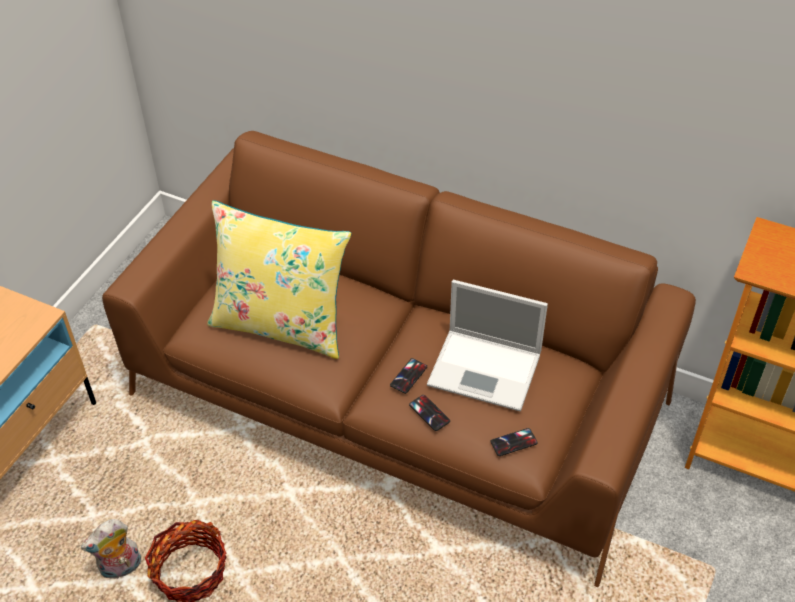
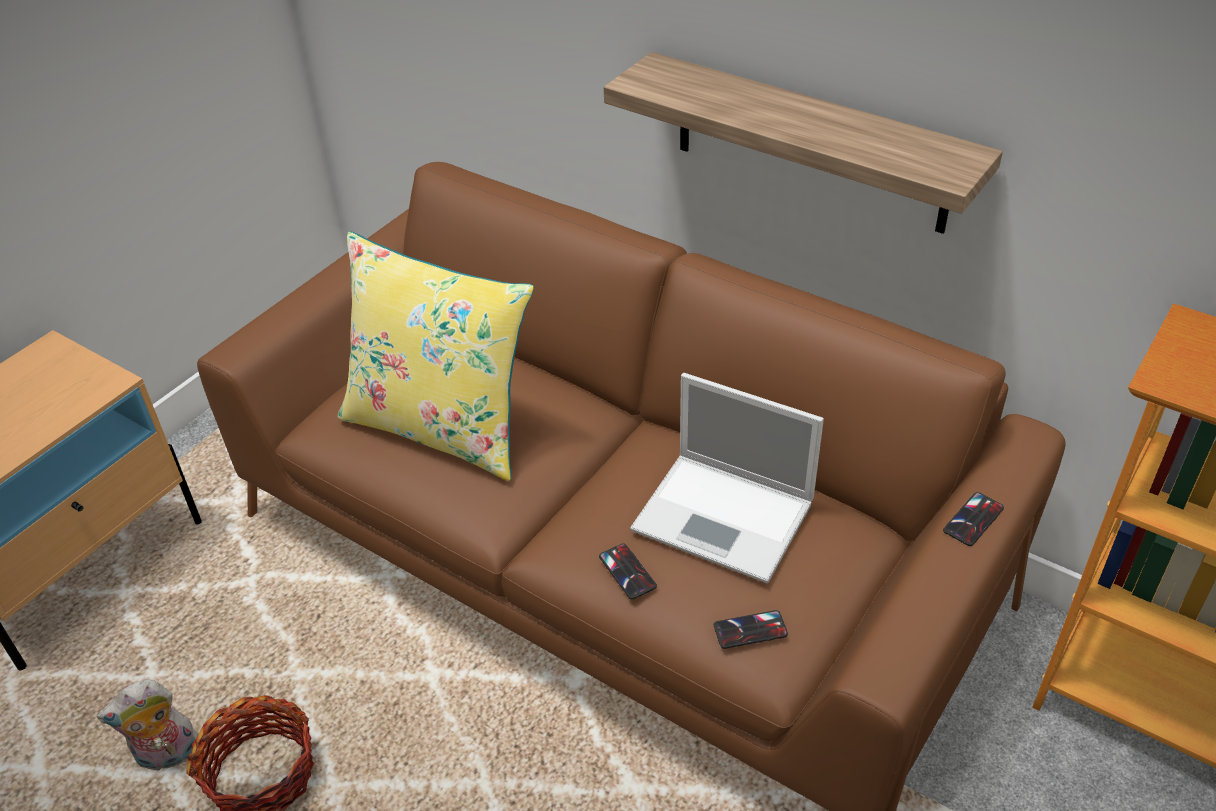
camera: 10 degrees right, 5 degrees down
phone [390,358,427,394] -> phone moved to [943,492,1004,546]
none -> shelf [604,52,1003,234]

